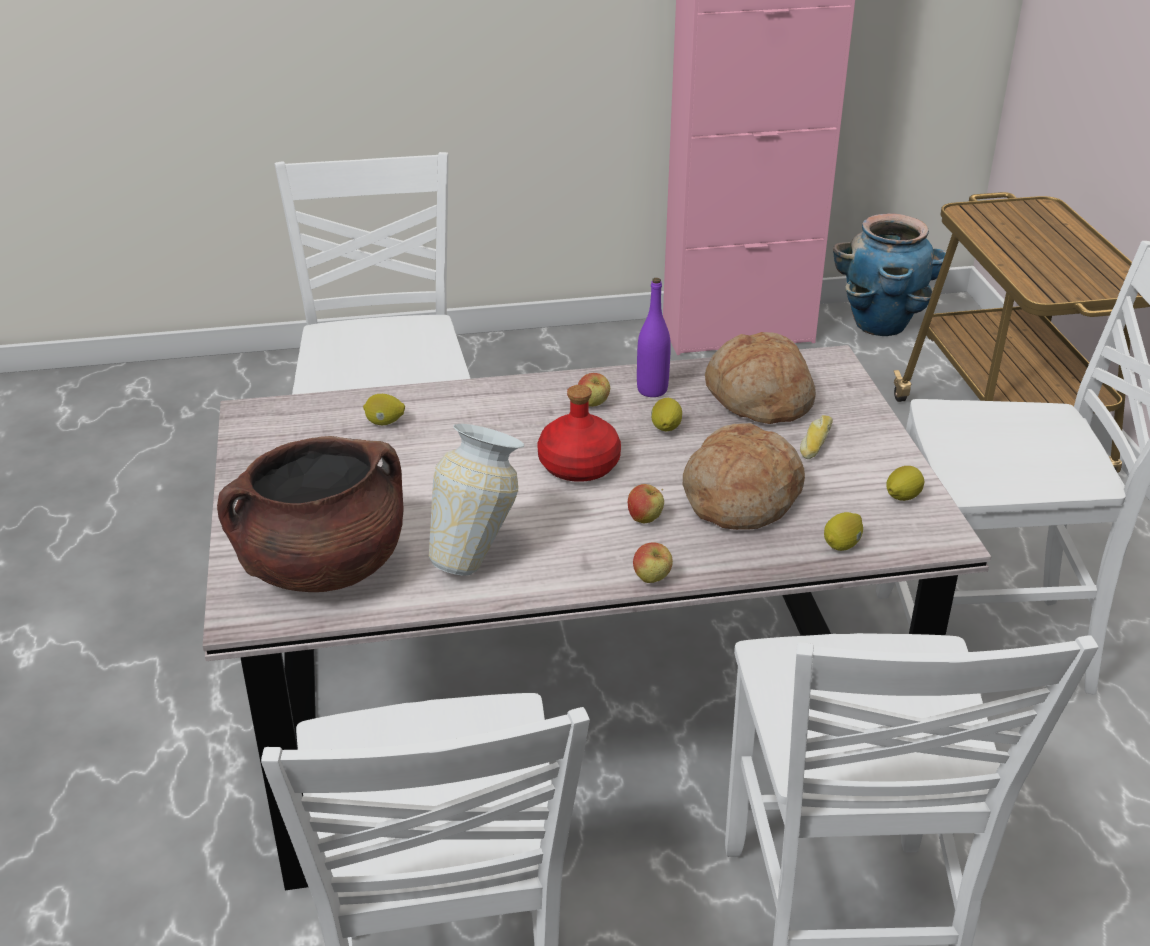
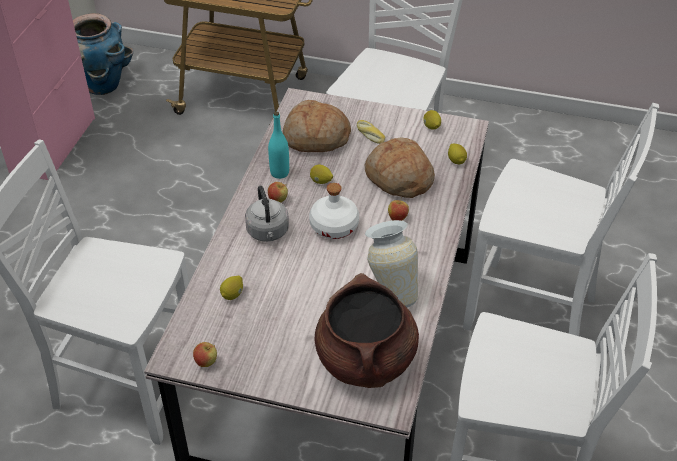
camera: 65 degrees left, 10 degrees up
red bottle [538,385,621,482] -> white bottle [309,183,359,239]
apple [633,542,673,583] -> apple moved to [193,342,217,367]
purple bottle [637,278,671,397] -> turquoise bottle [268,112,289,179]
none -> grey kettle [245,185,289,242]

